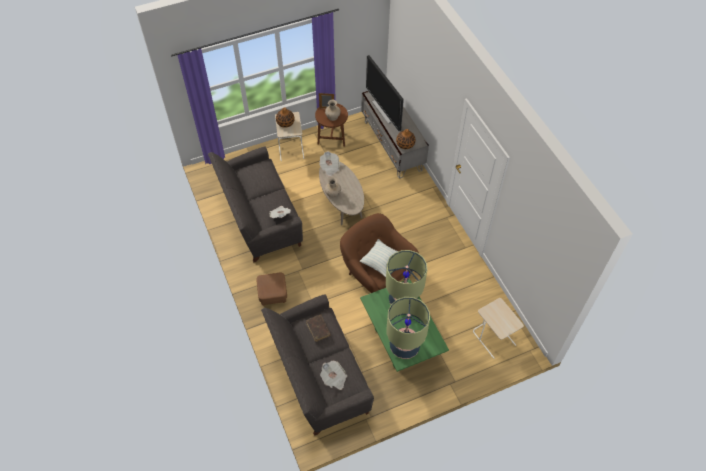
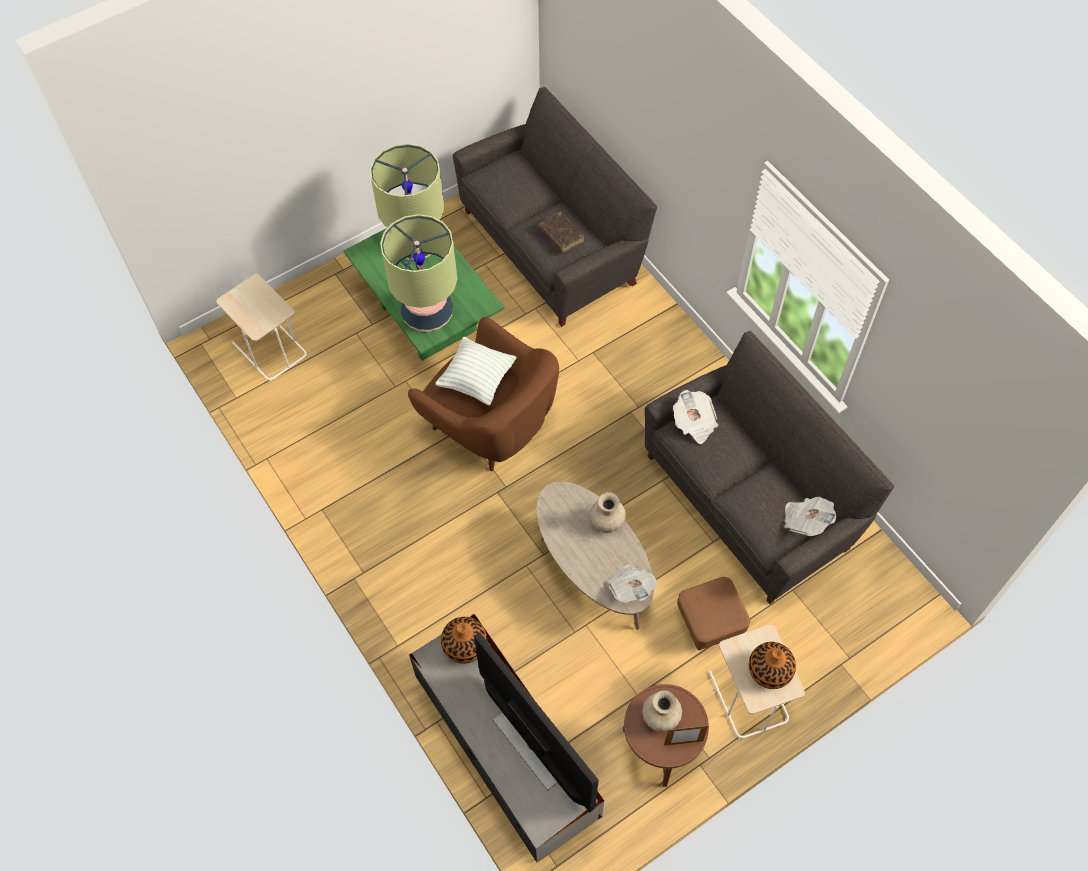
camera: 170 degrees right, 5 degrees up
brown ottoman [256,273,287,306] -> brown ottoman moved to [677,577,750,650]
newspaper [320,361,347,390] -> newspaper moved to [784,497,836,536]

